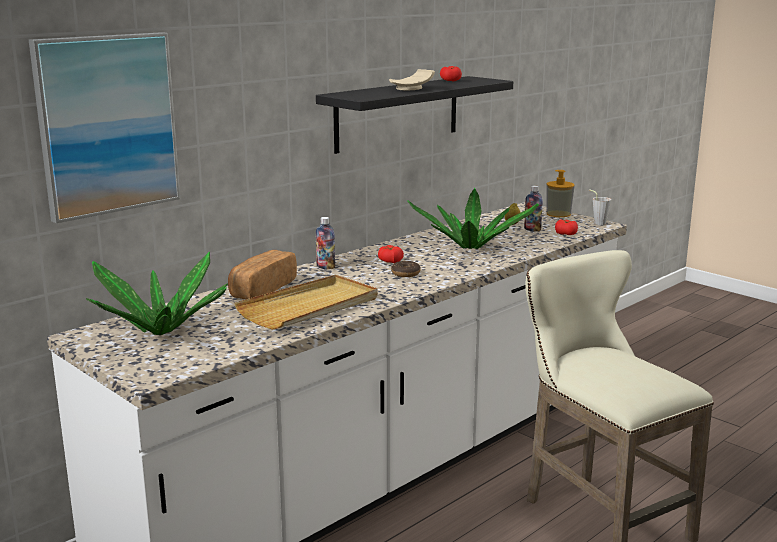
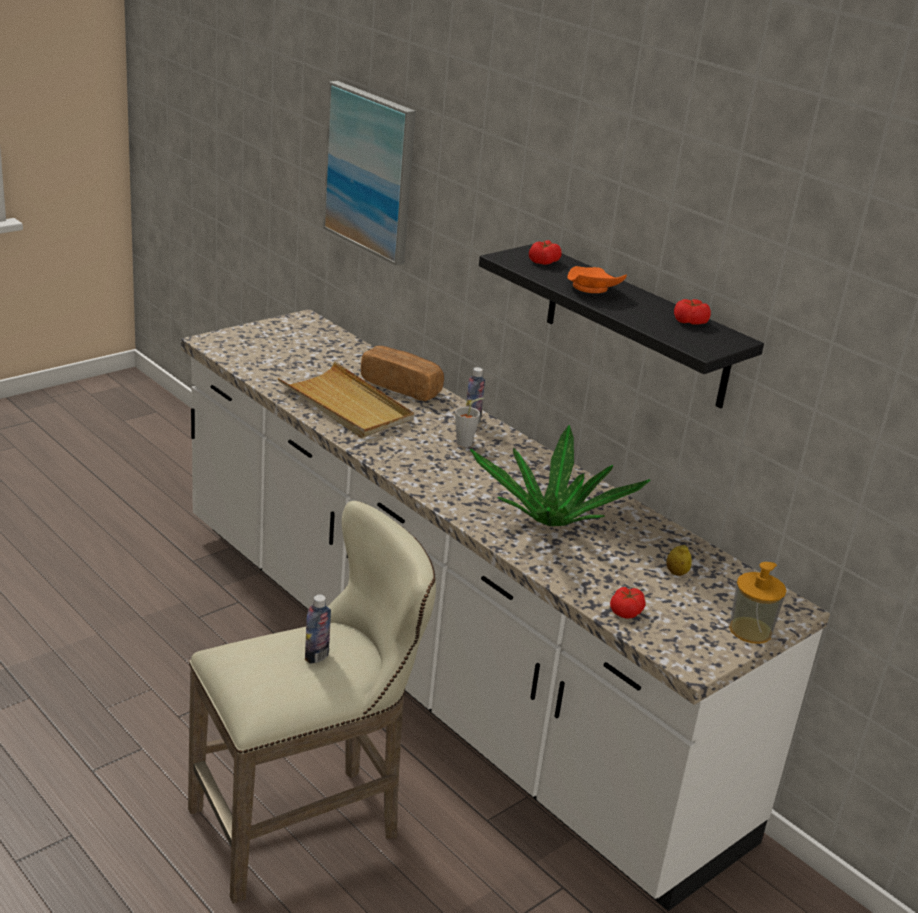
camera: 90 degrees right, 10 degrees up
potted plant [86,252,228,335] -> none
tomato [378,245,404,263] -> tomato moved to [529,240,562,265]
beige plate [389,69,435,90] -> orange plate [567,266,627,293]
donut [391,261,421,277] -> none
bottle [524,185,543,232] -> bottle moved to [305,595,331,664]
grey cup [589,189,611,225] -> grey cup moved to [455,398,484,447]

